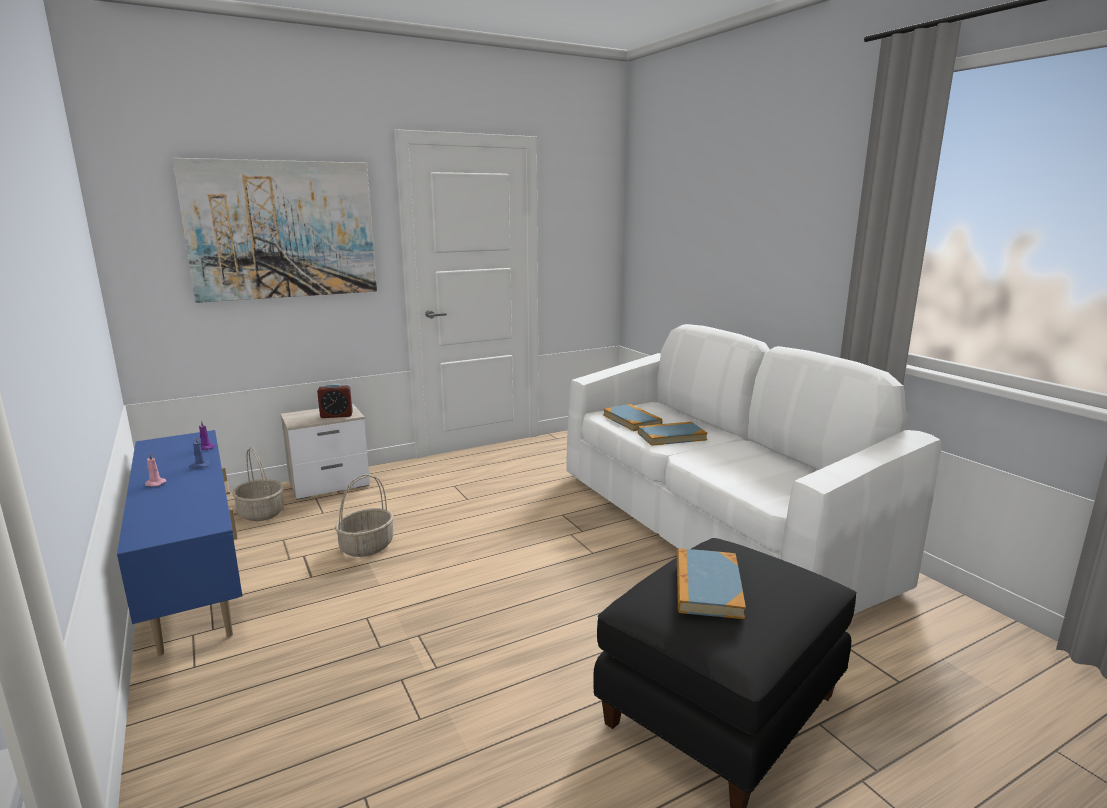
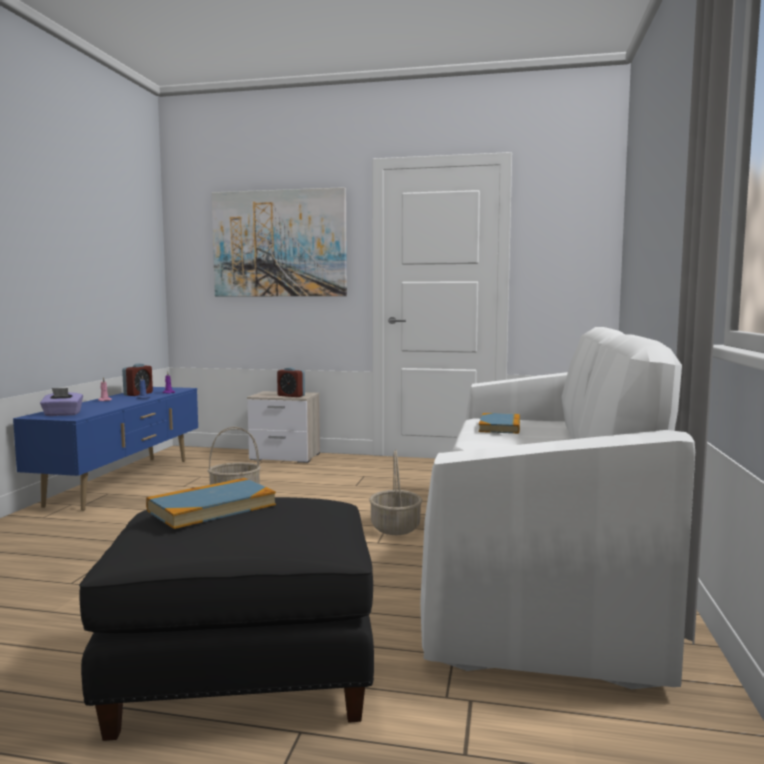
camera: 40 degrees right, 10 degrees down
basket [232,447,284,521] -> basket moved to [369,450,422,535]
book [638,422,708,446] -> none
none -> purple tissue box [40,388,83,416]
none -> alarm clock [122,363,153,396]

